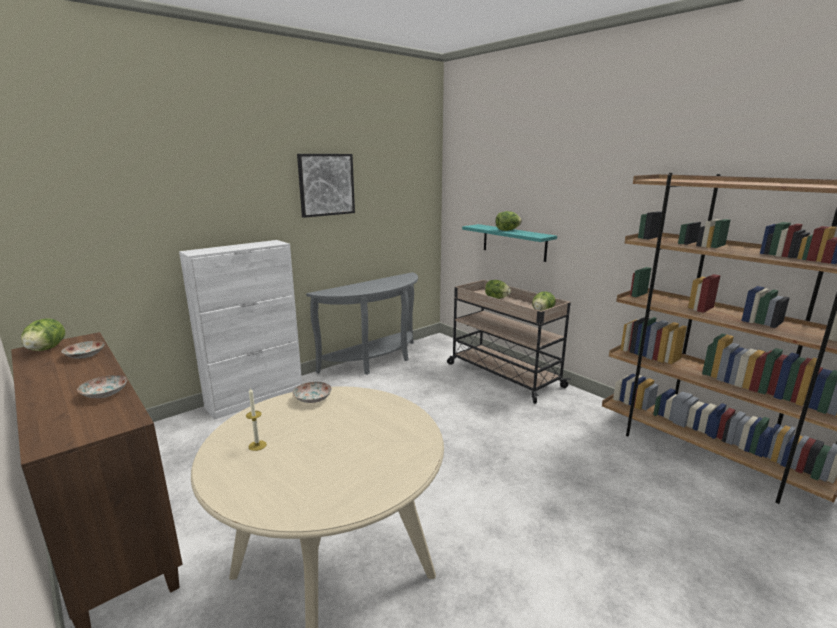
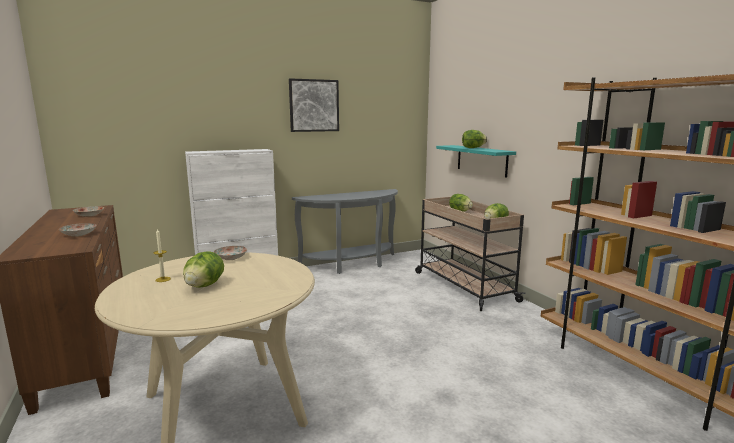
camera: 15 degrees right, 5 degrees down
lettuce [21,318,65,351] -> lettuce moved to [183,251,224,288]

